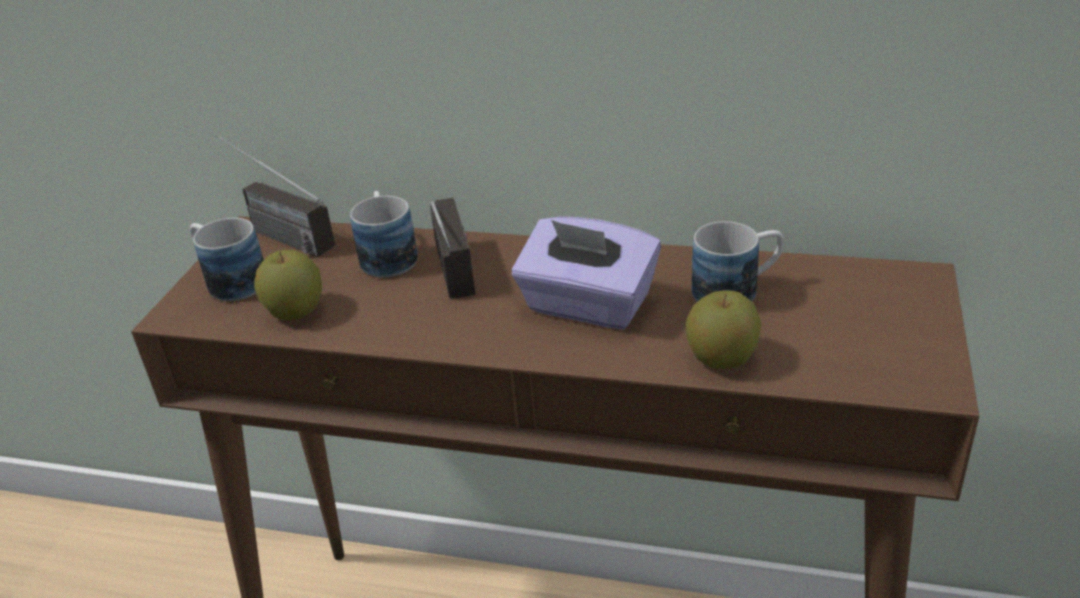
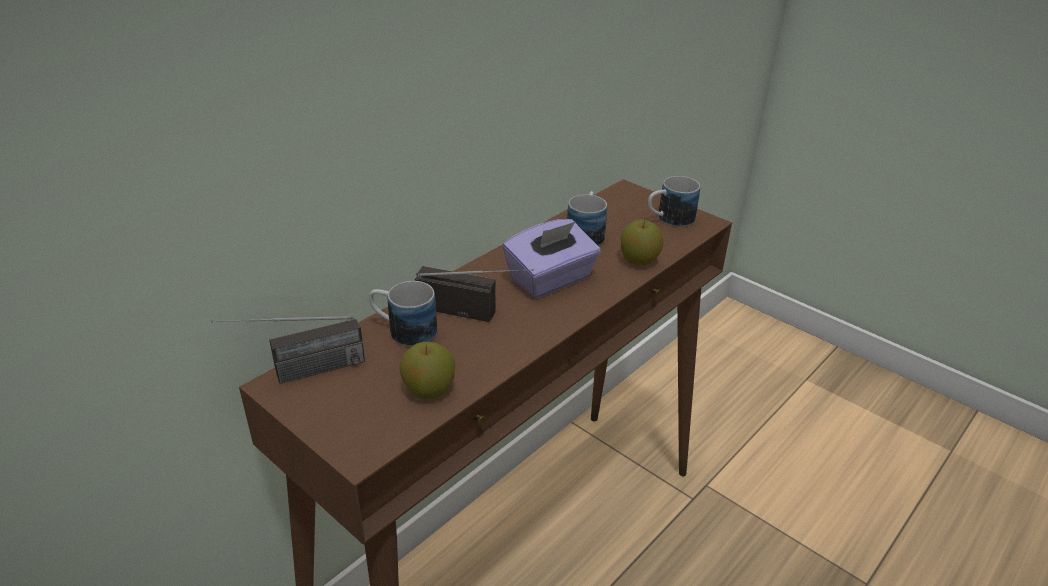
camera: 65 degrees left, 0 degrees up
mug [190,218,264,301] -> mug moved to [648,176,700,227]

